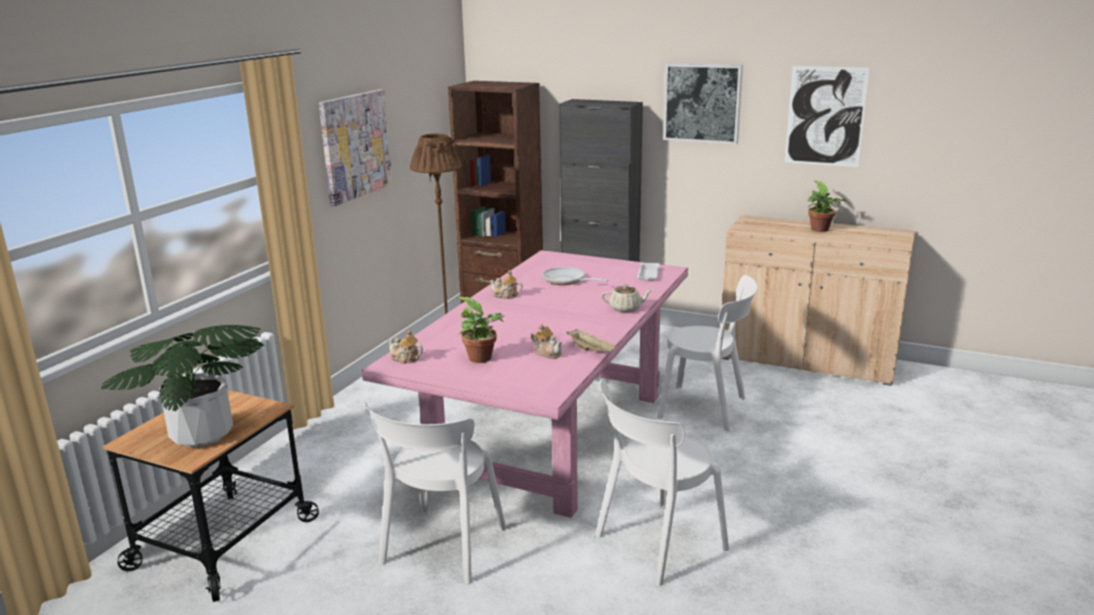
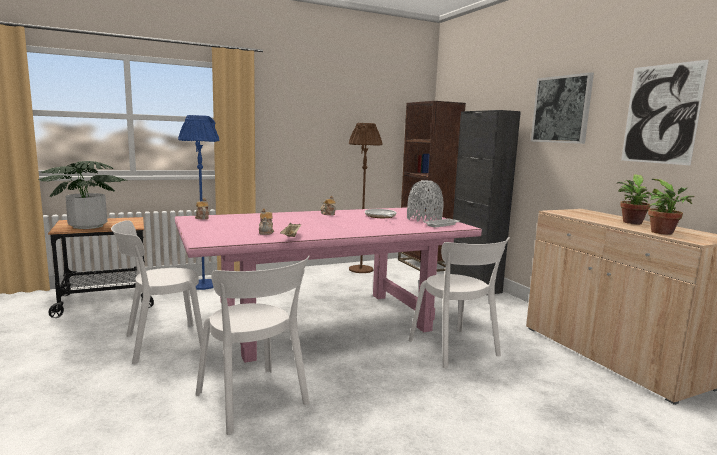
camera: 40 degrees right, 10 degrees down
picture [319,89,393,206] -> none
potted plant [458,297,504,363] -> potted plant moved to [646,179,694,235]
white chair [595,379,729,586] -> white chair turned 135 degrees counterclockwise [196,256,310,435]
beige teapot [601,284,653,312] -> none
none -> blue floor lamp [178,115,220,290]
none -> grey vase [407,180,444,222]

